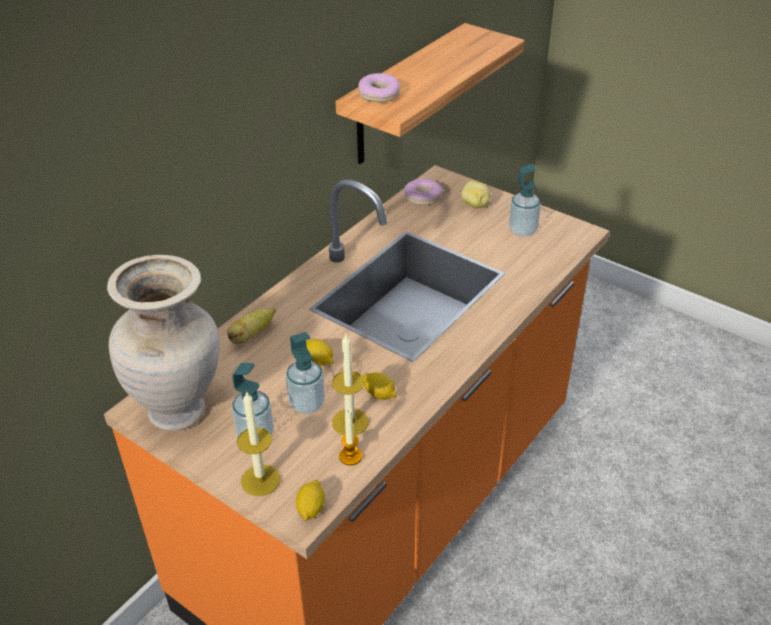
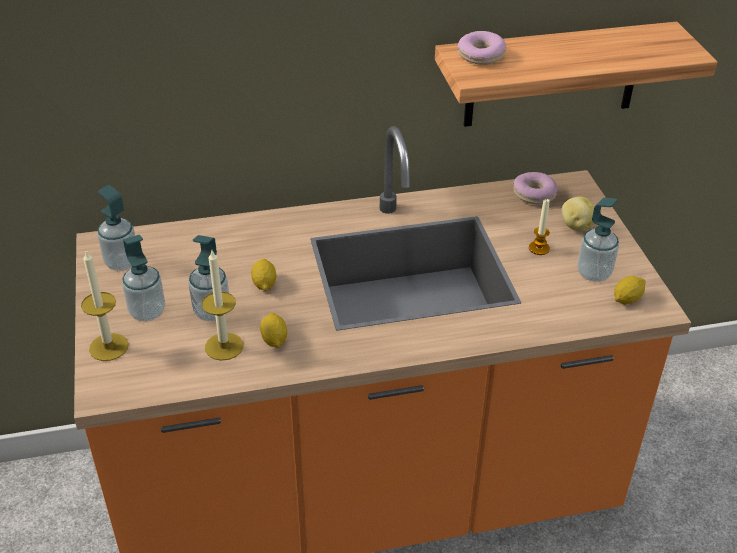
camera: 40 degrees right, 0 degrees up
beige vase [107,255,220,431] -> soap dispenser [97,185,135,271]
banana [227,308,276,344] -> none
lemon [296,480,325,521] -> lemon moved to [614,276,646,305]
candle [339,409,362,466] -> candle moved to [529,199,550,255]

